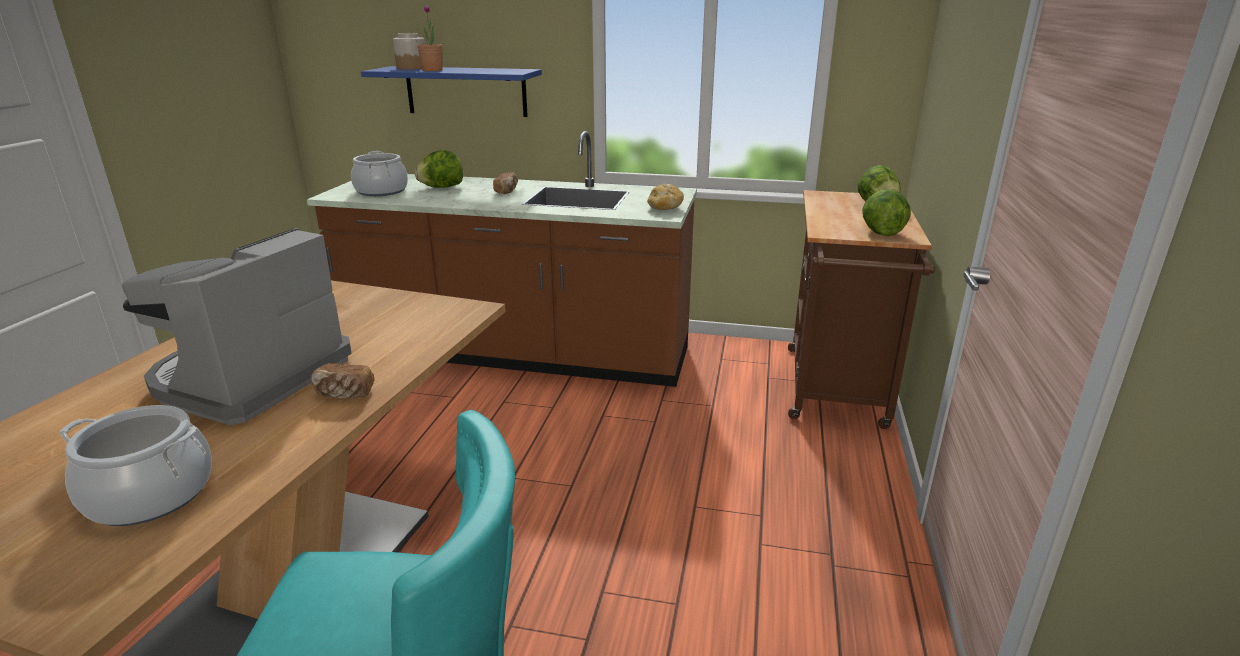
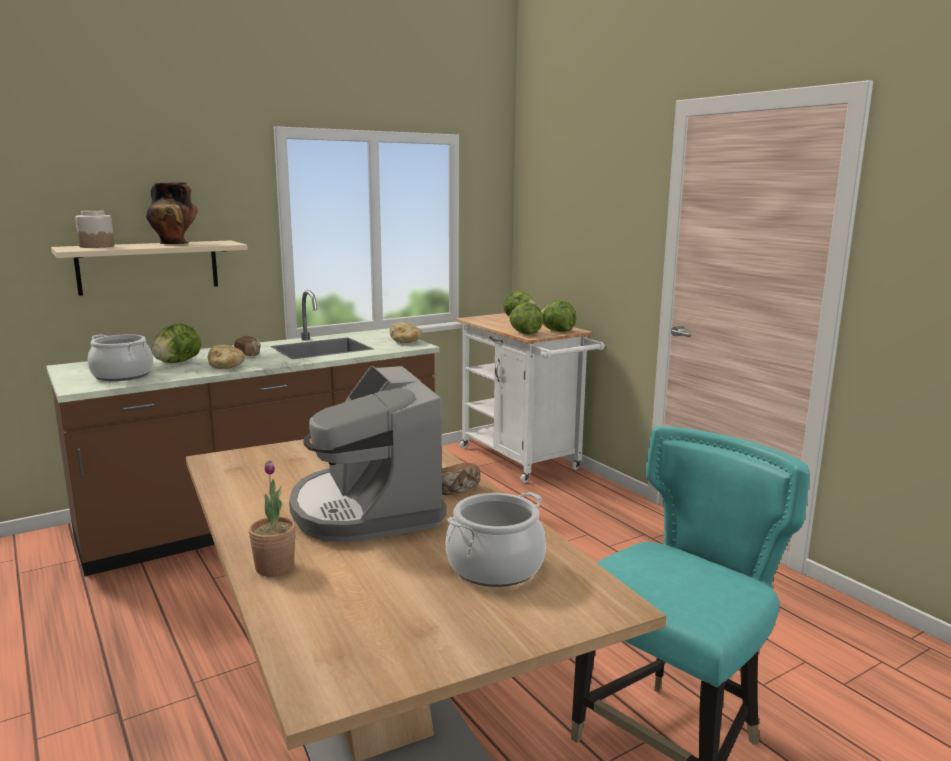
camera: 45 degrees left, 10 degrees down
blue shelf [361,66,542,117] -> beige shelf [51,240,248,296]
potted plant [418,5,443,71] -> potted plant moved to [248,461,296,577]
brown cart [788,190,935,429] -> white cart [455,313,605,483]
none -> vase [146,182,198,244]
none -> bread [208,345,245,369]
none -> lettuce [509,302,543,334]

